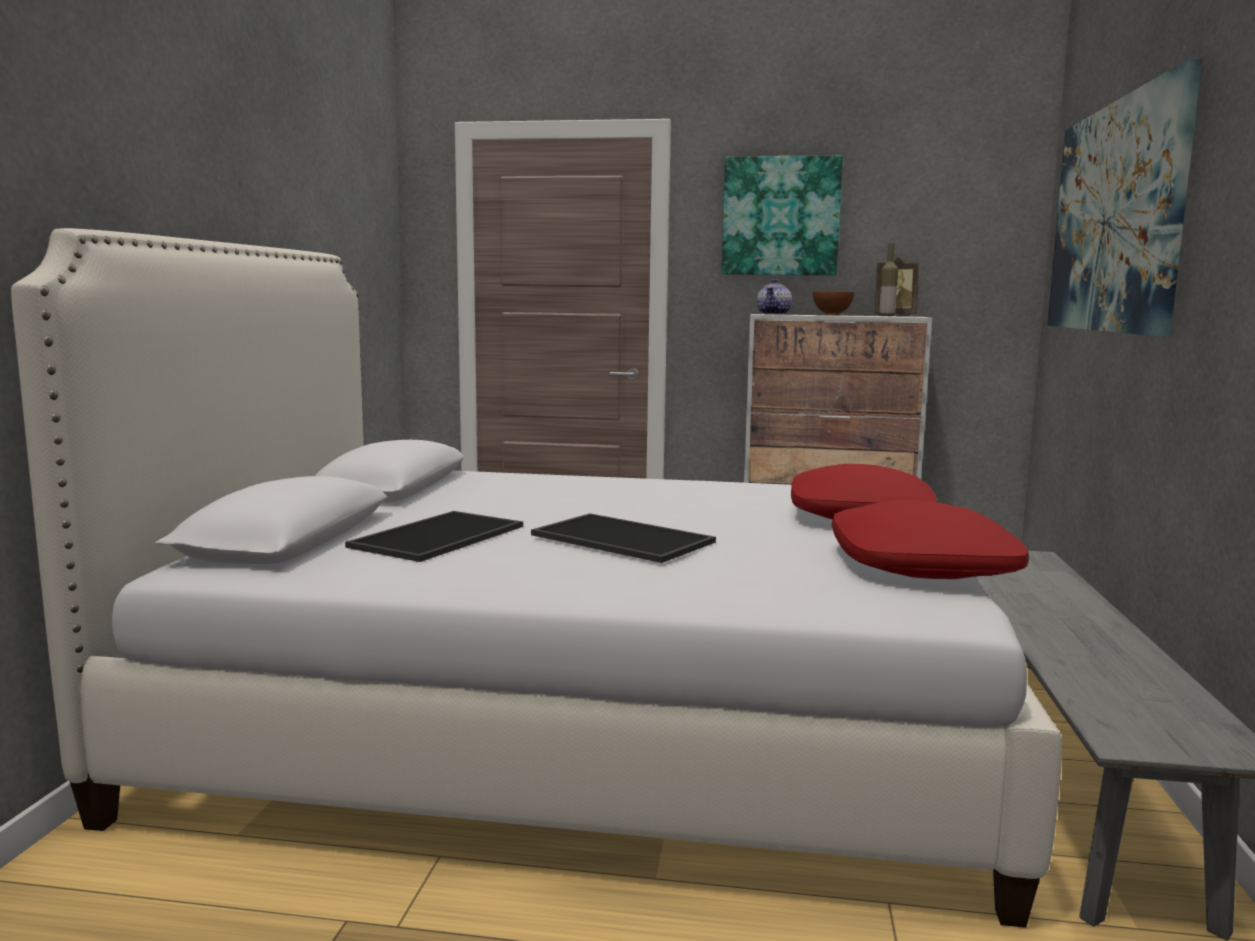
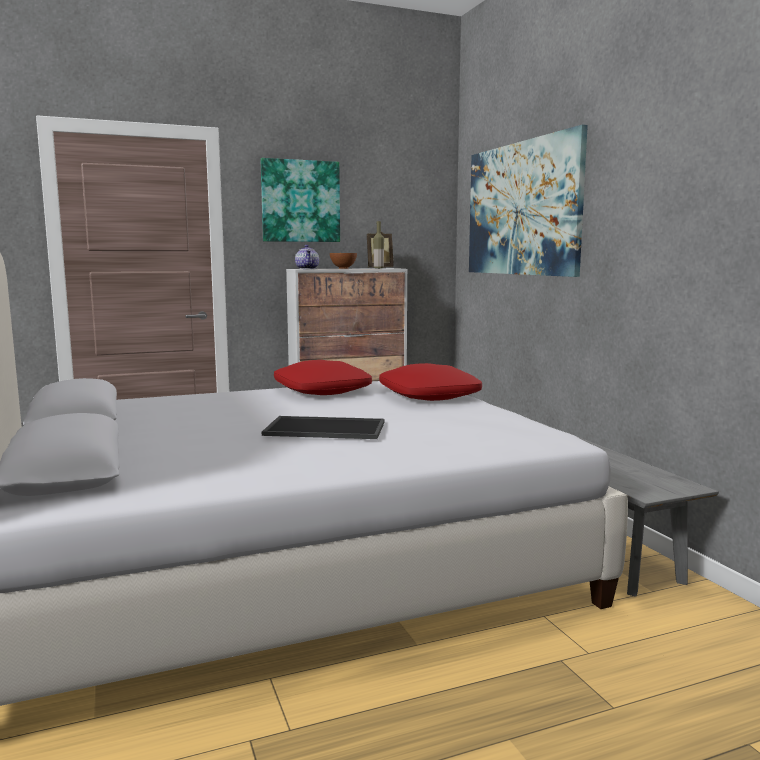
camera: 30 degrees left, 0 degrees up
tray [345,511,523,562] -> none
red pillow [832,500,1029,579] -> red pillow moved to [274,360,372,395]

